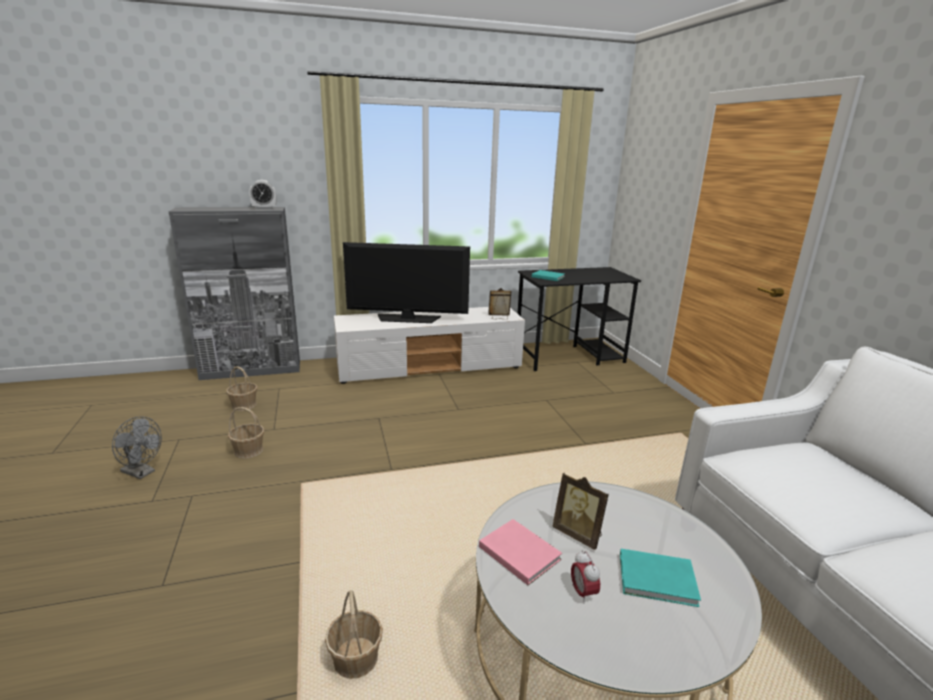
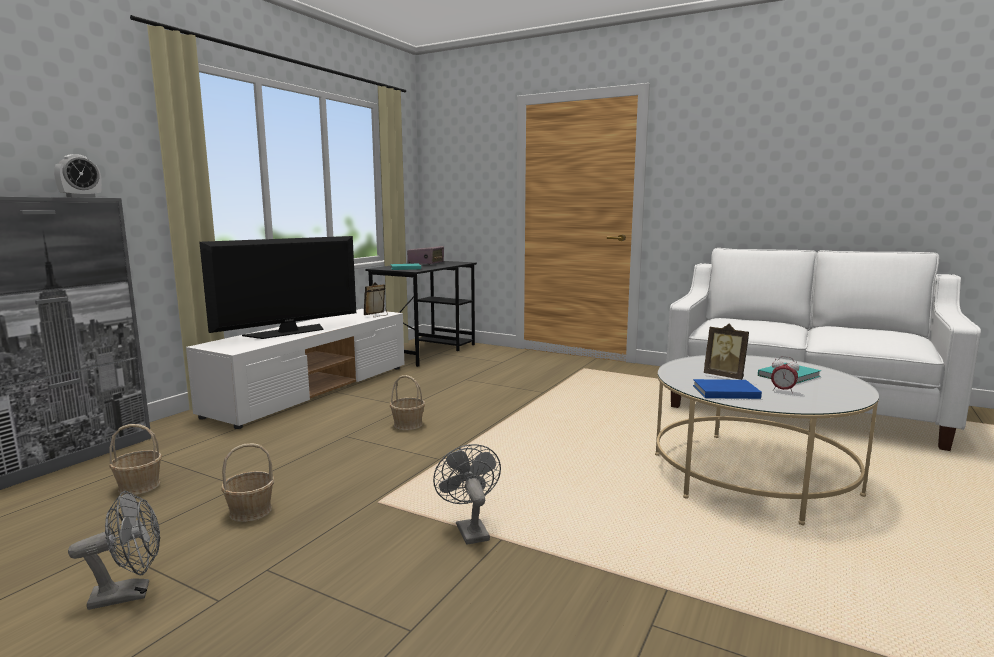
camera: 45 degrees left, 10 degrees down
basket [325,590,383,679] -> basket moved to [390,375,425,430]
pink book [479,519,562,585] -> blue book [693,379,762,399]
picture frame [552,473,609,550] -> picture frame turned 45 degrees clockwise [704,324,749,380]
none -> radio [407,246,444,265]
none -> grey fan [433,444,501,545]

